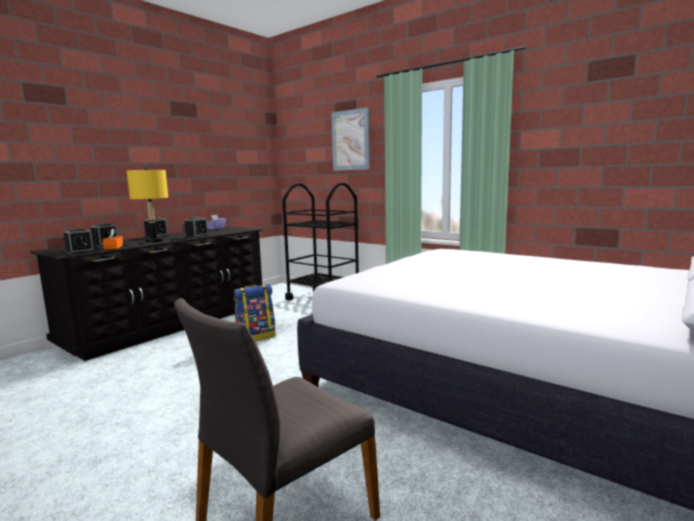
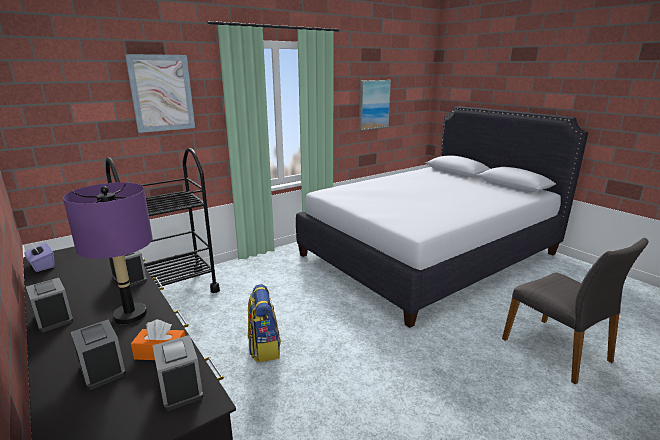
camera: 75 degrees left, 10 degrees up
yellow table lamp [127,167,168,242] -> purple table lamp [63,182,153,324]
none -> picture [359,80,391,130]

